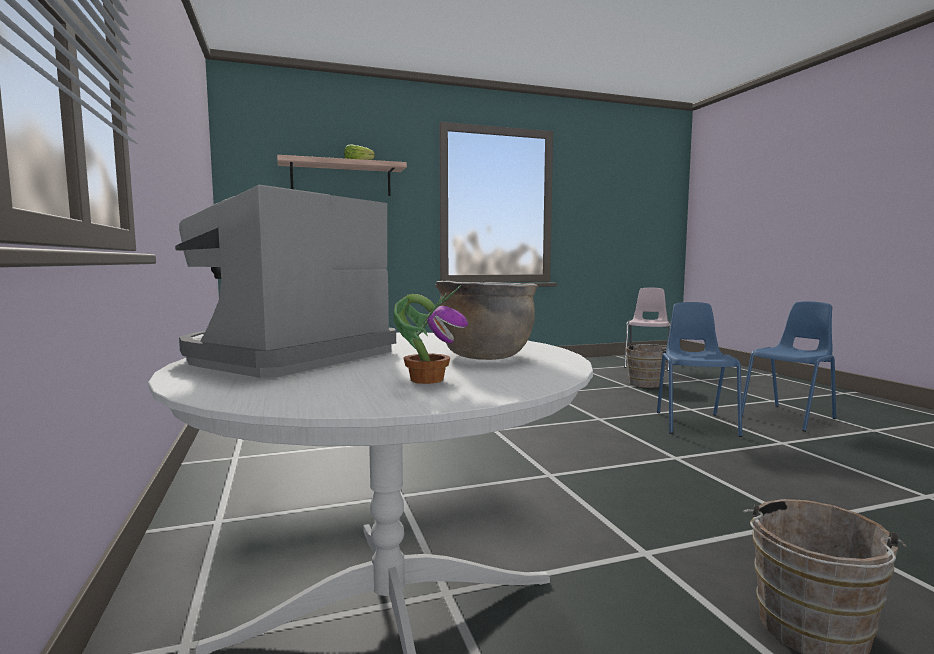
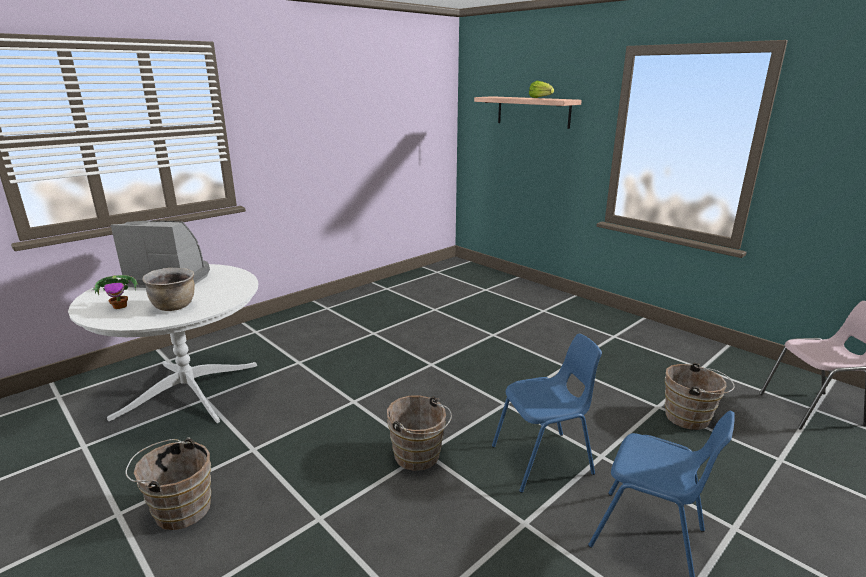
camera: 65 degrees right, 15 degrees up
none -> brown bucket [387,395,452,471]

